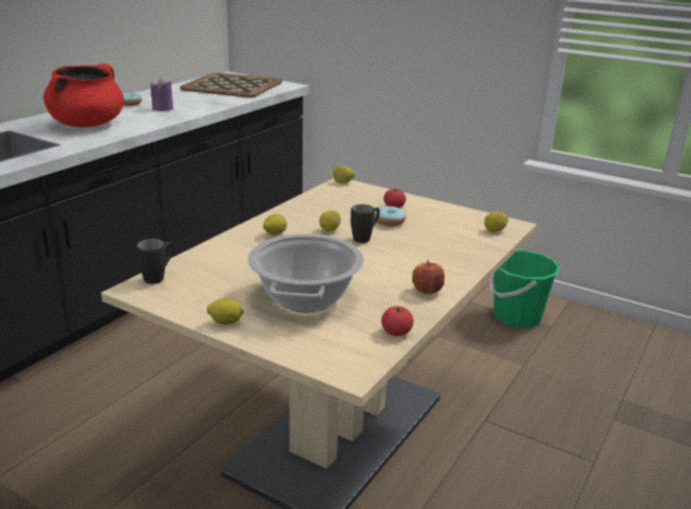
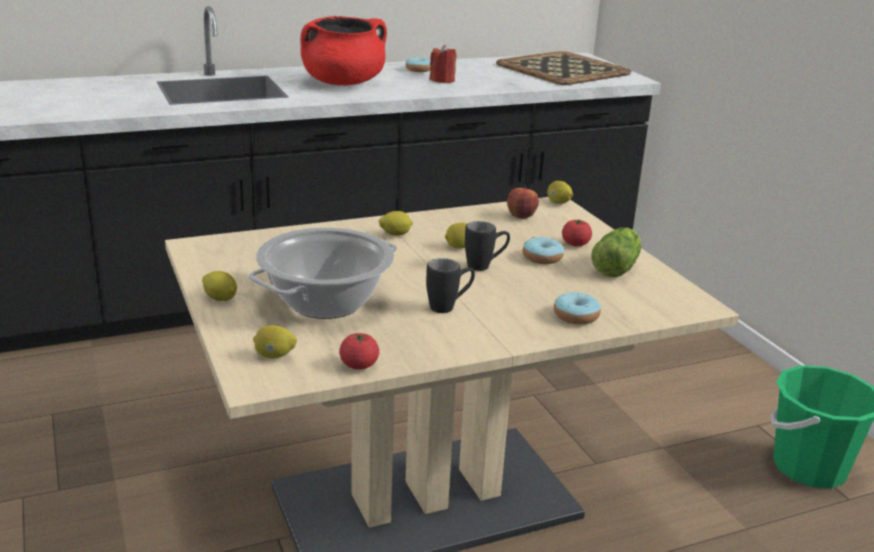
camera: 35 degrees right, 0 degrees up
black mug [137,239,173,284] -> black mug moved to [426,258,475,313]
purple candle [150,78,173,111] -> red candle [430,45,457,83]
apple [412,260,445,294] -> apple moved to [507,185,539,219]
lemon [484,212,509,232] -> lemon moved to [253,325,297,359]
none -> donut [554,292,601,325]
none -> lettuce [591,228,641,277]

